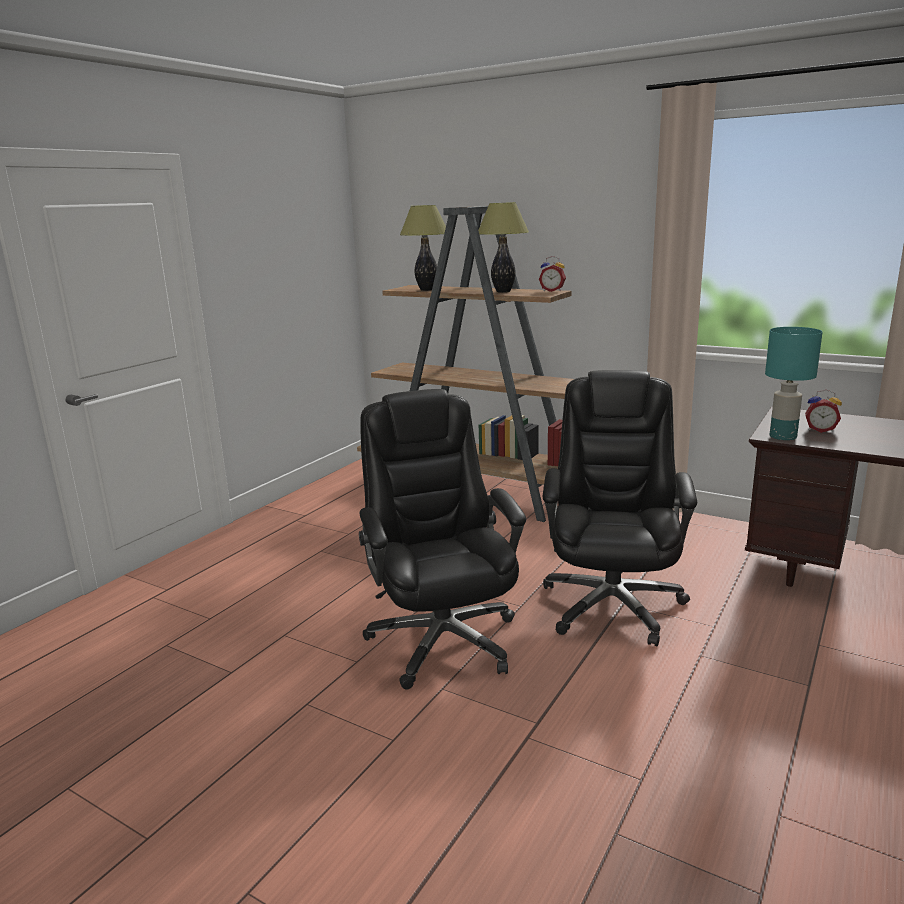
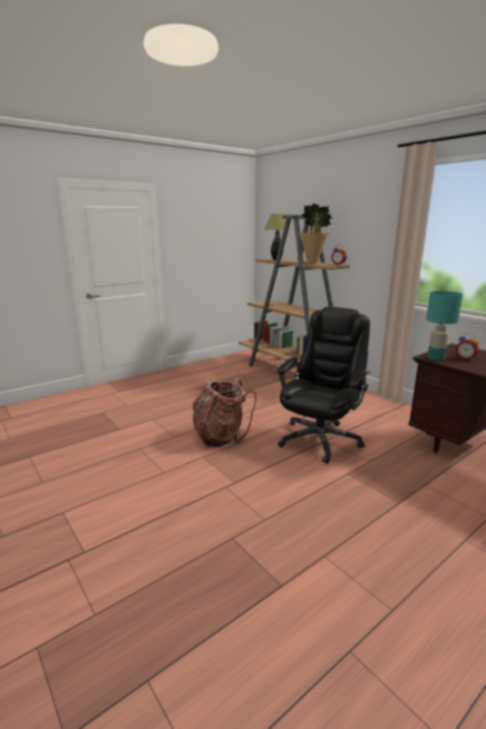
camera: 20 degrees right, 0 degrees up
black office chair [359,389,526,689] -> backpack [193,378,256,447]
table lamp [478,202,529,293] -> potted plant [299,203,332,264]

